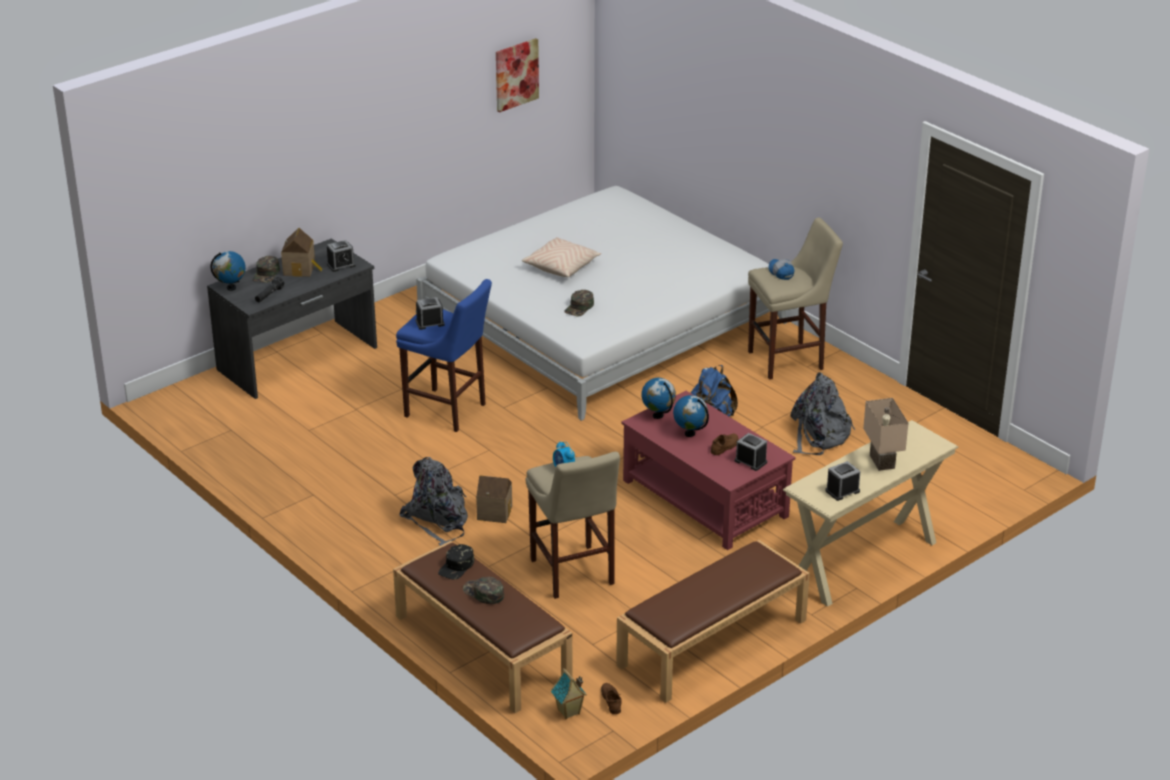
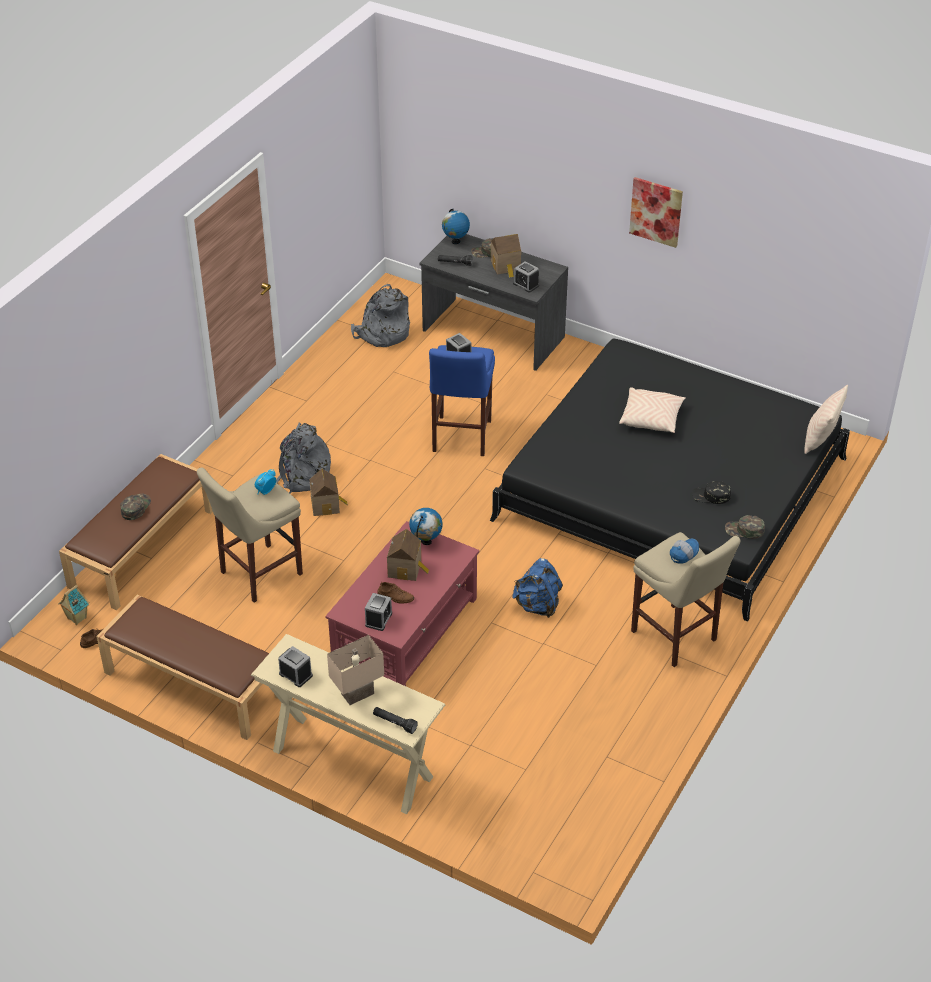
camera: 70 degrees right, 10 degrees up
white bed [416,186,788,421] -> black bed [490,339,850,622]
black cap [438,544,474,580] -> black cap moved to [692,481,731,504]
picture [496,38,539,113] -> picture moved to [629,177,683,248]
green cap [564,290,594,316] -> green cap moved to [725,515,765,539]
globe [673,395,709,437] -> toy house [387,528,429,581]
grey backpack [790,372,855,455] -> grey backpack moved to [351,284,410,347]
none -> black flashlight [373,707,418,734]
none -> beige pillow [804,385,848,454]

